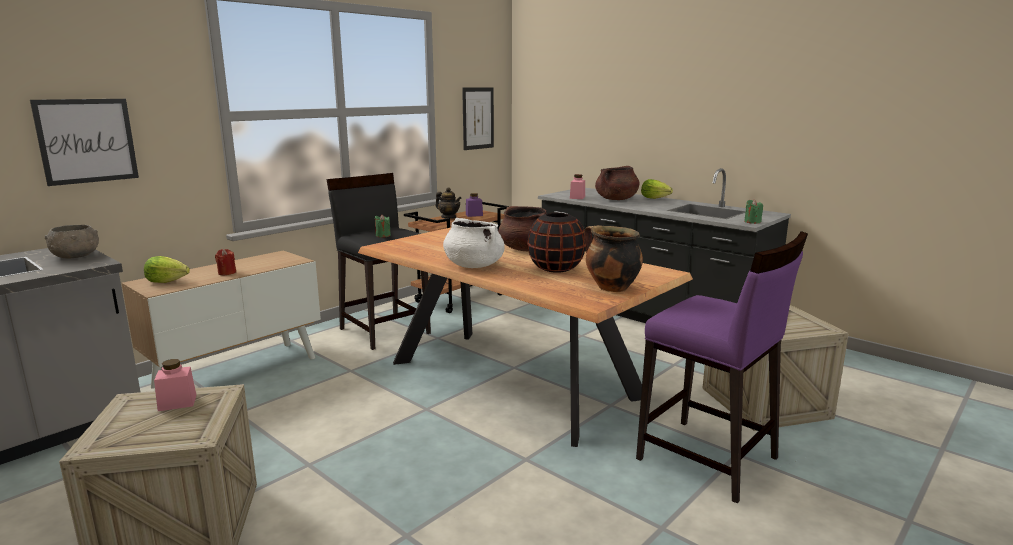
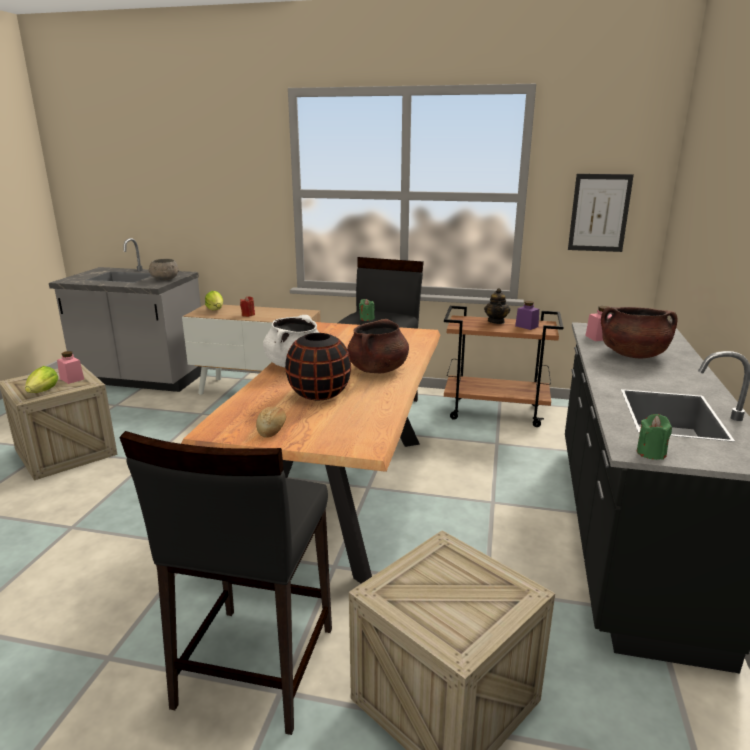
camera: 60 degrees right, 5 degrees up
picture [30,99,139,186] -> none
cooking pot [584,225,643,292] -> bread [256,407,286,438]
purple stool [636,231,808,503] -> black stool [119,431,332,735]
lettuce [641,179,673,199] -> lettuce moved to [25,366,58,393]

